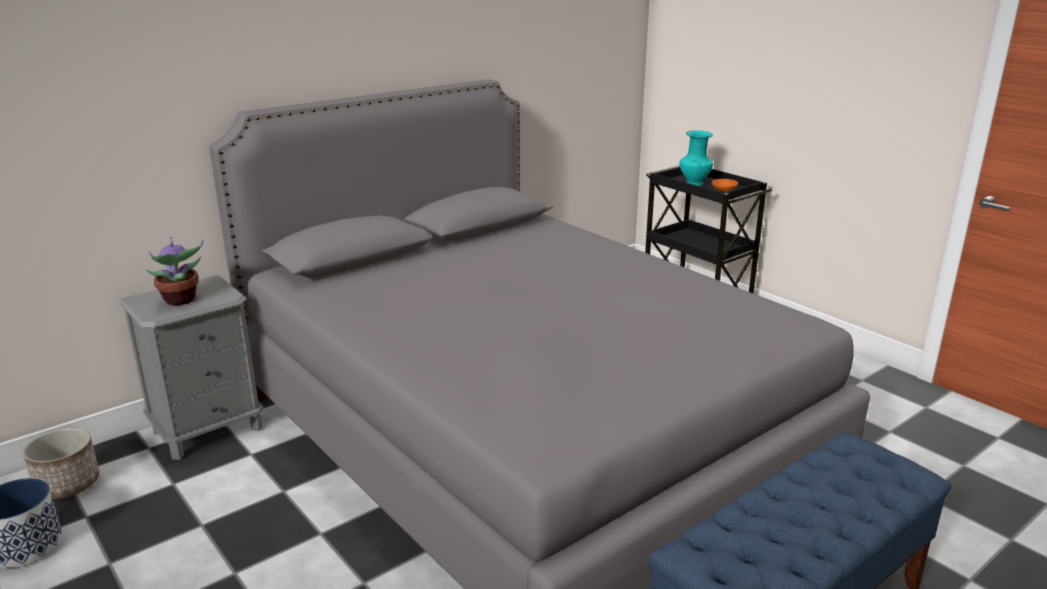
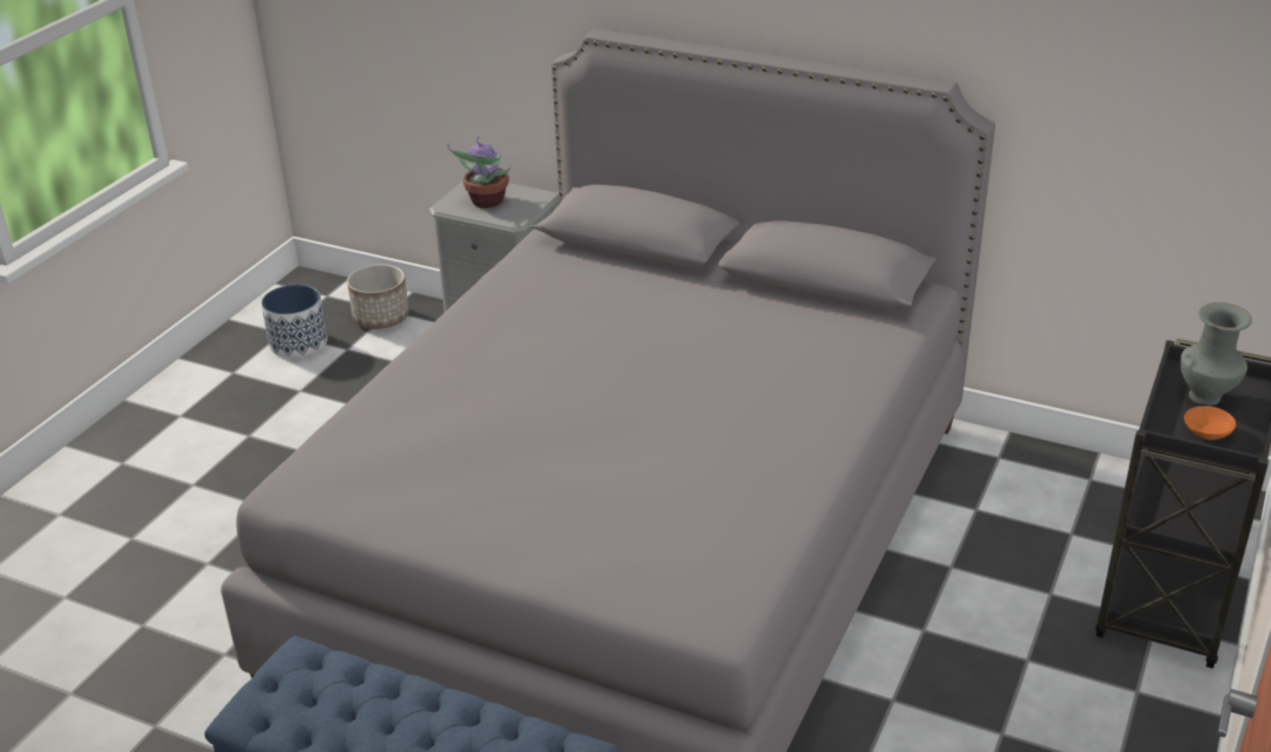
camera: 65 degrees right, 10 degrees up
turquoise vase [679,130,713,186] -> grey vase [1180,302,1252,405]

